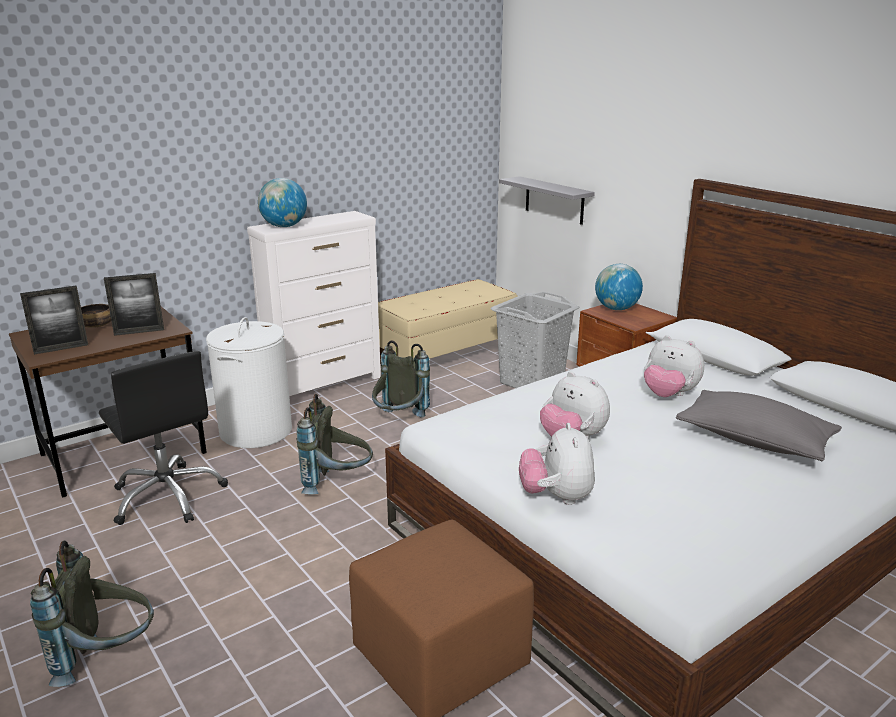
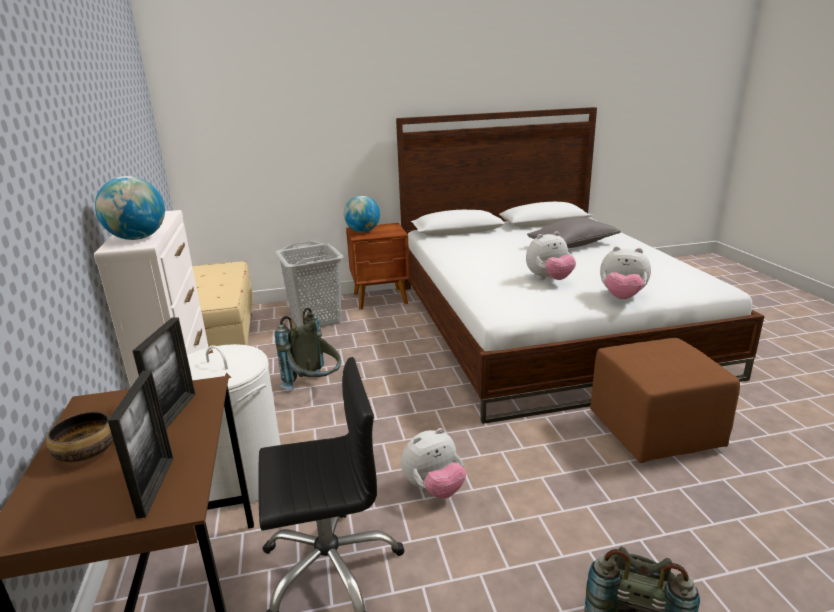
camera: 65 degrees left, 0 degrees up
grey backpack [296,394,373,494] -> none
grey shelf [499,176,595,225] -> none
plush toy [644,335,704,397] -> plush toy moved to [401,428,466,499]

